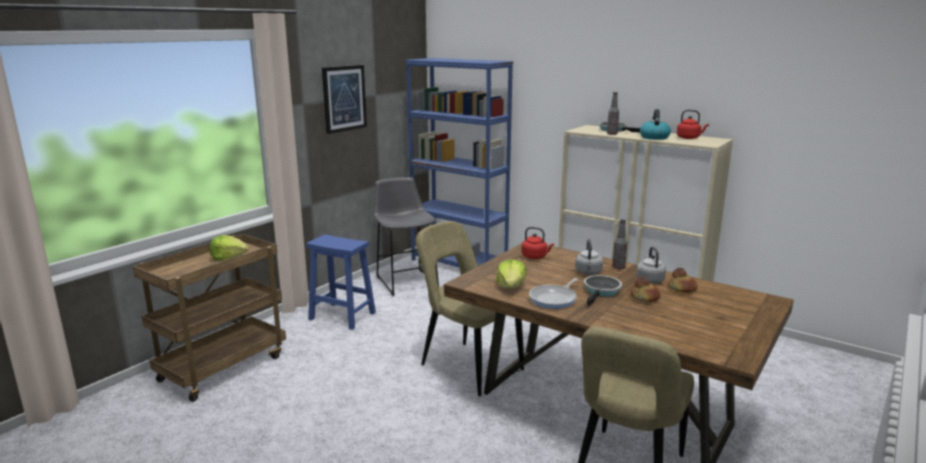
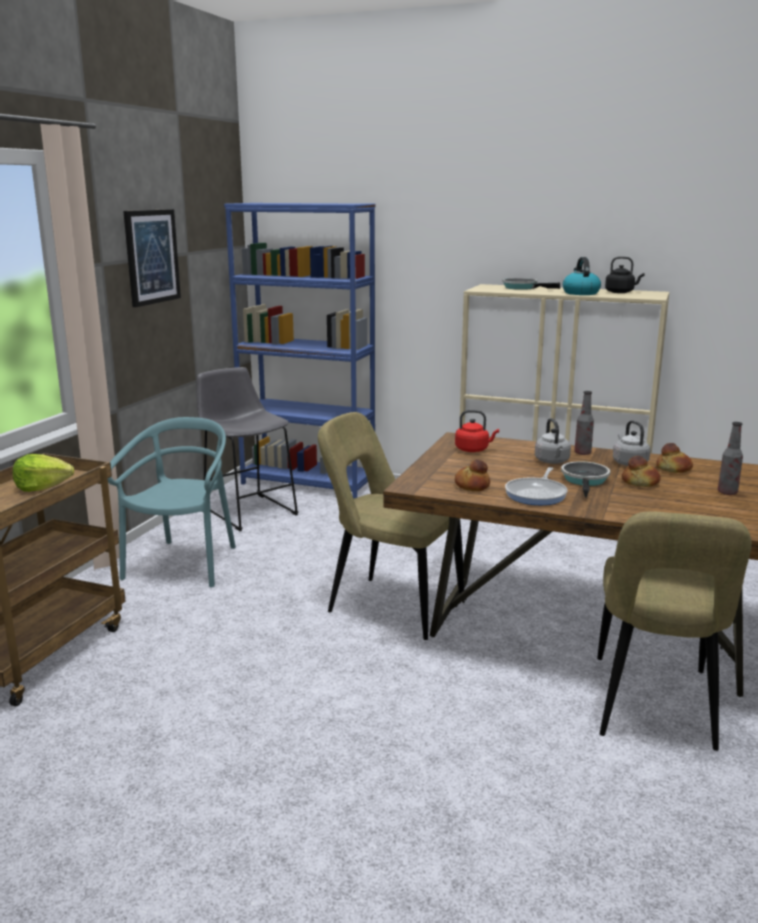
camera: 15 degrees left, 0 degrees up
blue stool [306,234,376,330] -> turquoise chair [108,417,236,588]
lettuce [496,259,527,288] -> bread [455,459,490,491]
bottle [607,92,619,135] -> bottle moved to [718,422,743,495]
red kettle [677,110,709,139] -> black kettle [605,256,645,293]

